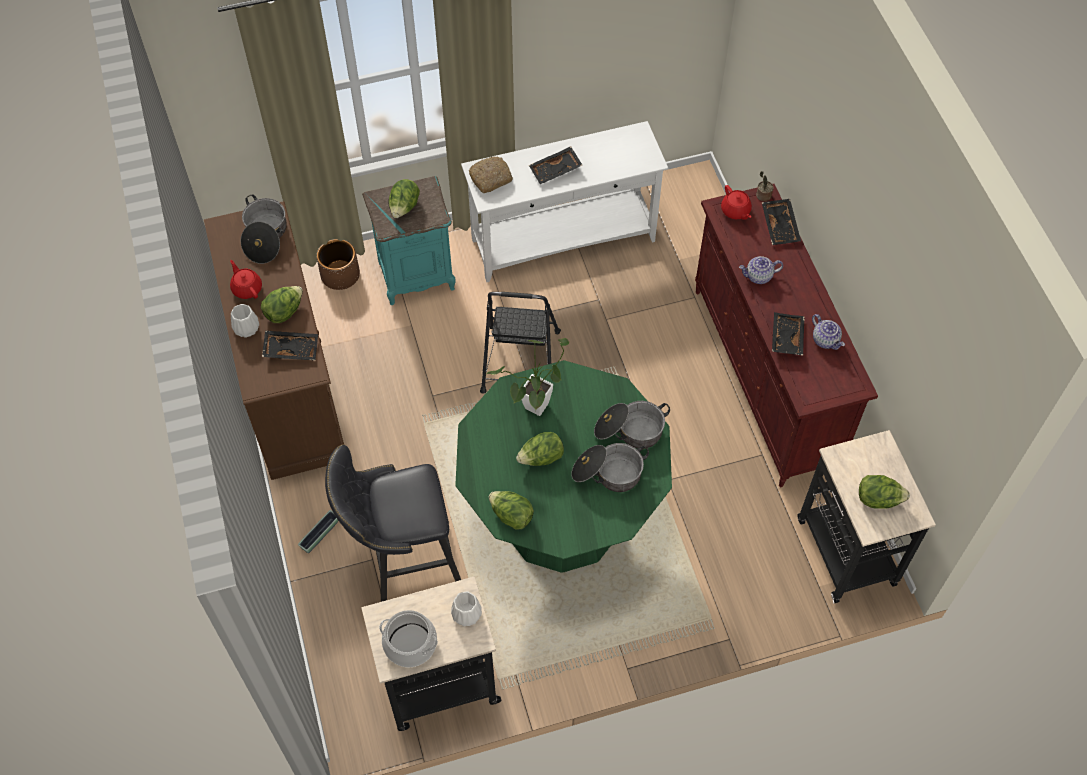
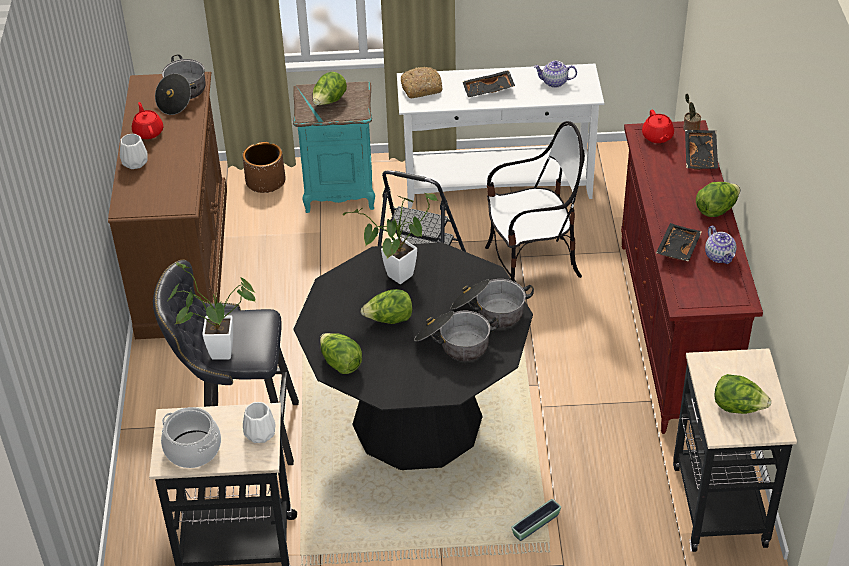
camera: 15 degrees right, 15 degrees down
lettuce [261,286,303,323] -> lettuce moved to [696,182,741,217]
black tray [262,330,318,361] -> none
planter [298,510,338,553] -> planter moved to [511,499,561,541]
green dining table [455,360,672,573] -> black dining table [294,242,533,470]
teapot [739,256,783,284] -> teapot moved to [534,61,577,88]
none -> potted plant [168,262,255,360]
none -> chair [485,121,585,283]

